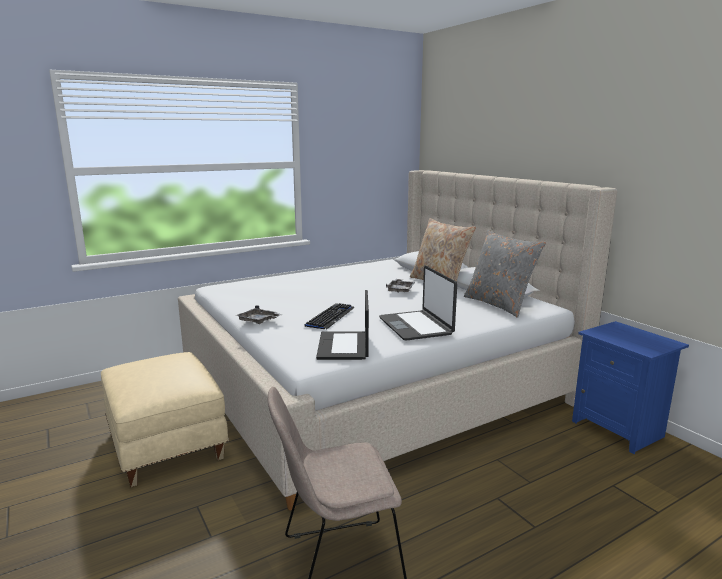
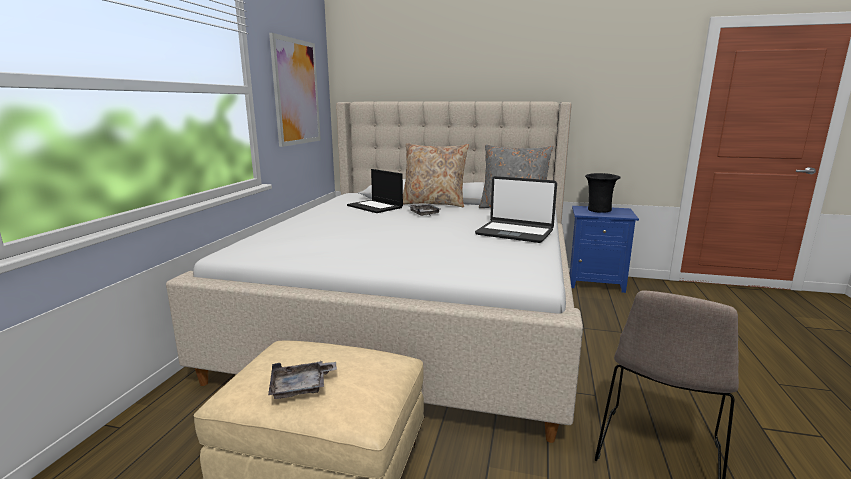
camera: 45 degrees left, 0 degrees up
grey tray [236,305,282,324] -> grey tray moved to [268,361,337,399]
keyboard [304,303,355,329] -> none
laptop [316,290,369,360] -> laptop moved to [347,169,403,213]
none -> picture [269,33,321,147]
none -> black vase [585,173,621,213]

